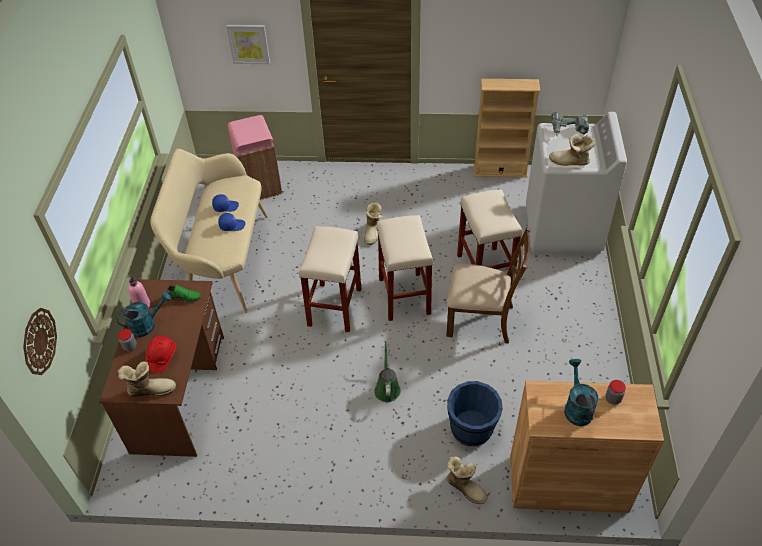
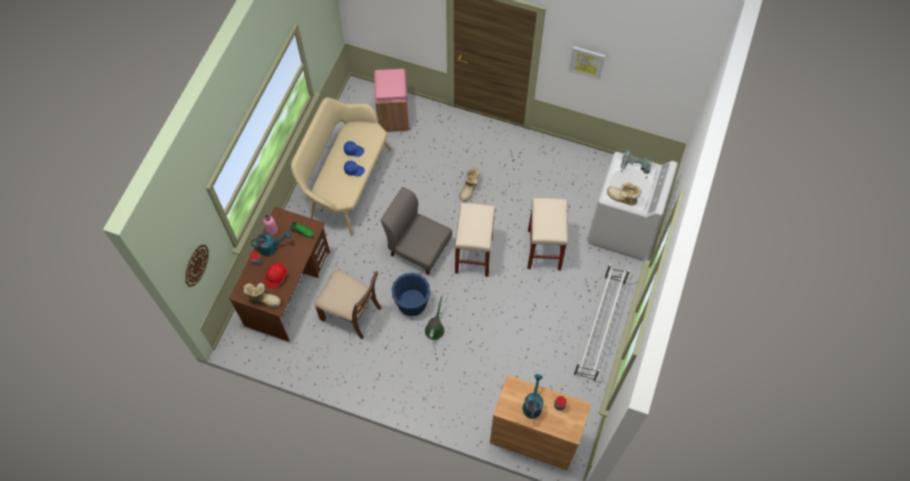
camera: 15 degrees right, 15 degrees up
picture [226,25,270,64] -> picture moved to [569,46,605,80]
beige stool [299,226,361,332] -> grey chair [381,187,452,275]
brown chair [446,228,530,343] -> brown chair moved to [314,270,381,339]
boot [446,456,487,504] -> none
blue bucket [447,381,503,446] -> blue bucket moved to [392,273,430,316]
beige bookcase [474,79,540,178] -> none
none -> white shoe rack [574,264,630,382]

